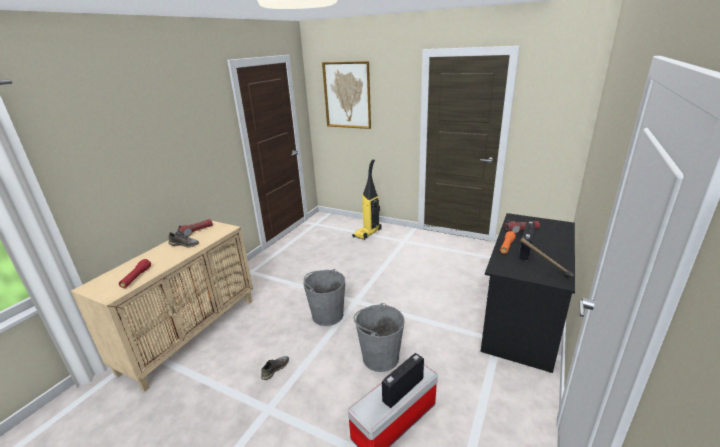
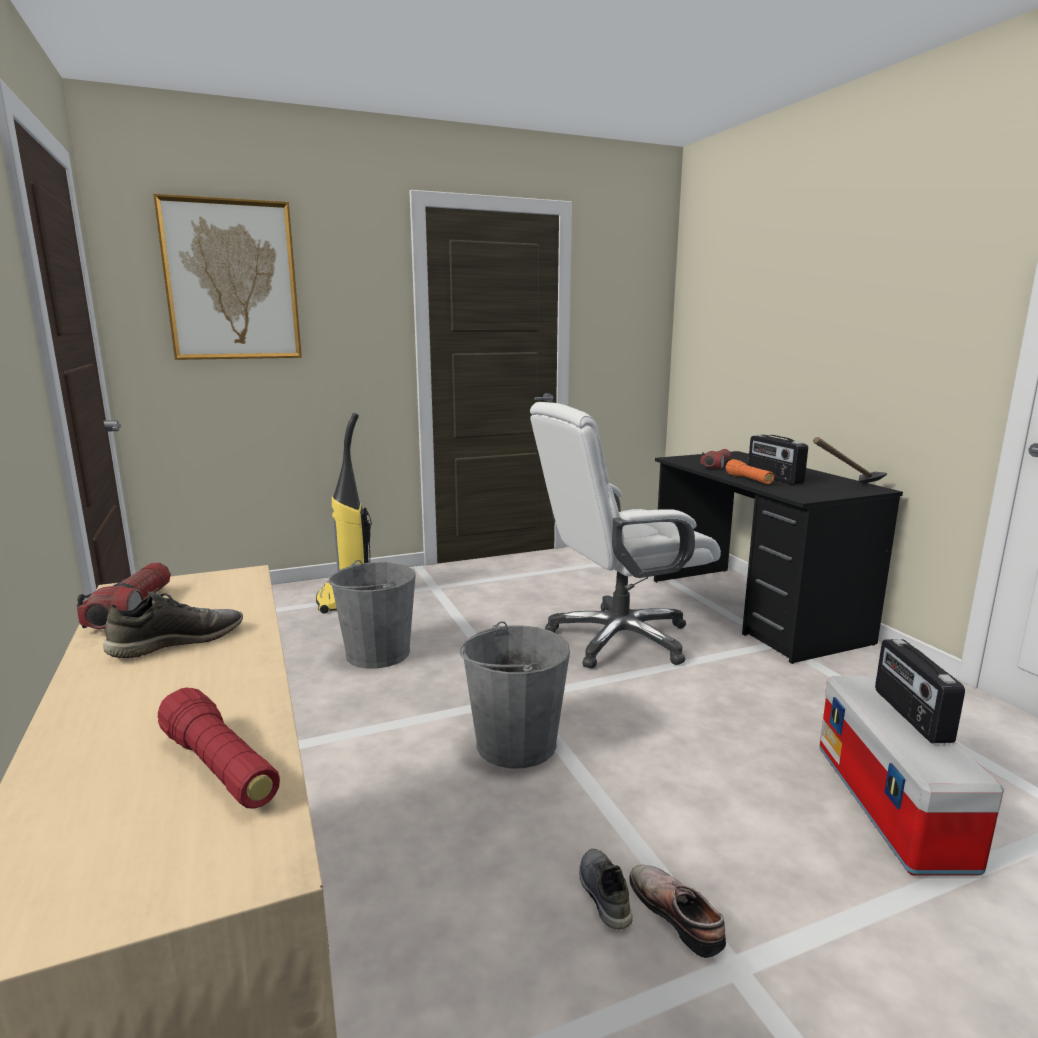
camera: 50 degrees left, 10 degrees down
grey bucket [354,303,405,372] -> grey bucket moved to [328,560,416,668]
none -> white office chair [530,402,721,669]
none -> shoe [629,865,726,958]

